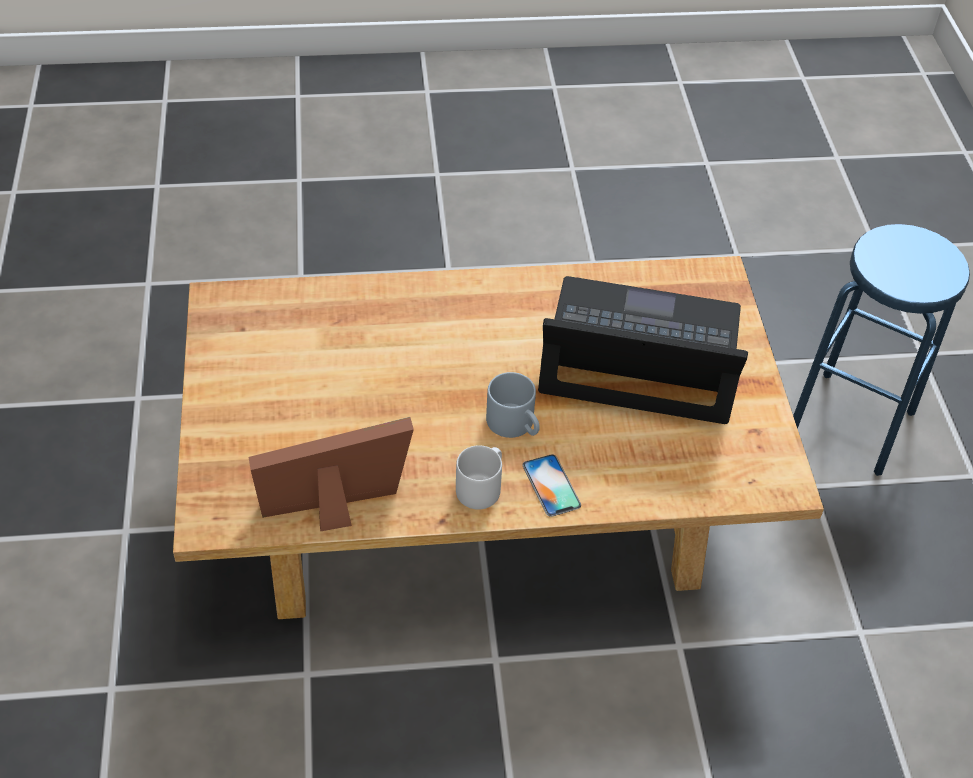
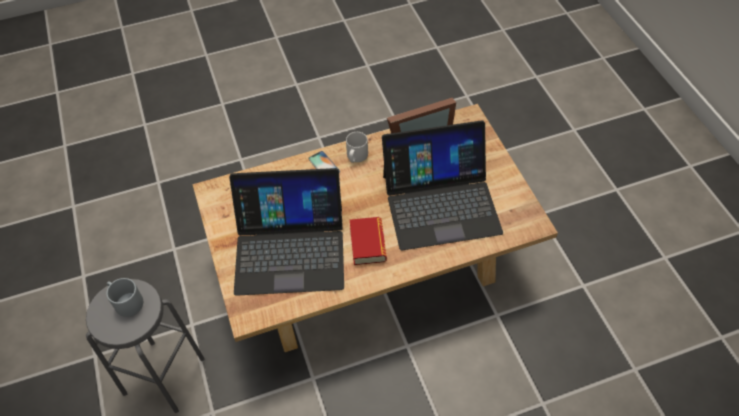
camera: 170 degrees right, 5 degrees up
grey mug [486,372,540,438] -> grey mug moved to [106,278,143,317]
blue stool [793,224,970,476] -> grey stool [86,279,205,413]
none -> book [350,217,387,265]
none -> laptop [382,120,503,250]

